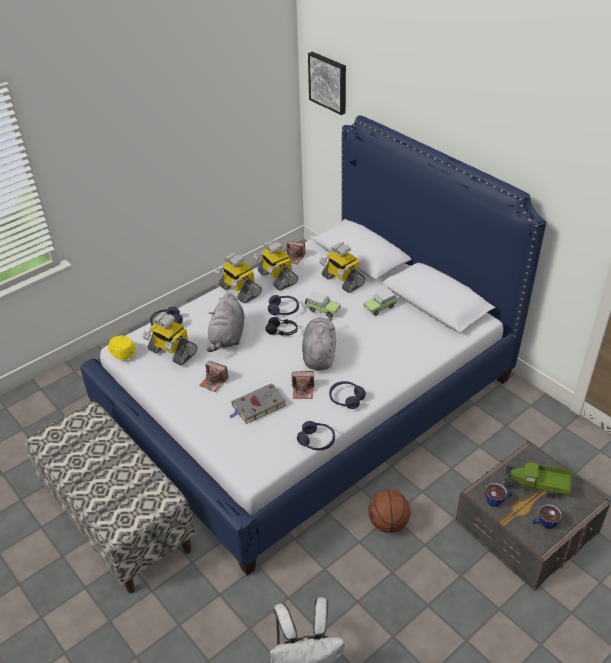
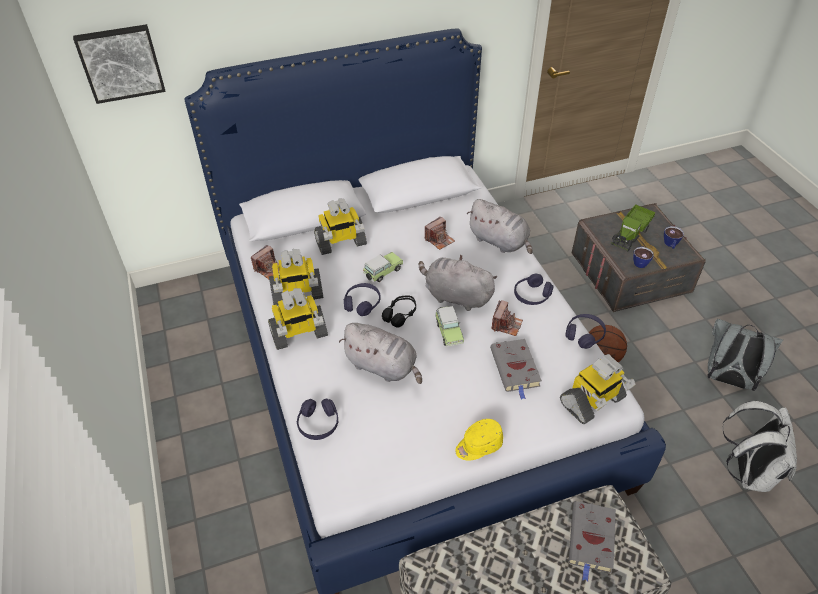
camera: 70 degrees left, 5 degrees up
yellow cap [108,336,136,360] -> yellow cap moved to [455,419,503,461]
toy robot [143,312,197,366] -> toy robot moved to [560,354,636,424]
camera [199,361,229,392] -> camera moved to [425,217,455,250]
toy car [364,289,397,316] -> toy car moved to [435,306,464,346]
none -> grey plush toy [466,199,533,254]
none -> grey book [568,501,616,581]
none -> grey backpack [707,319,783,391]

